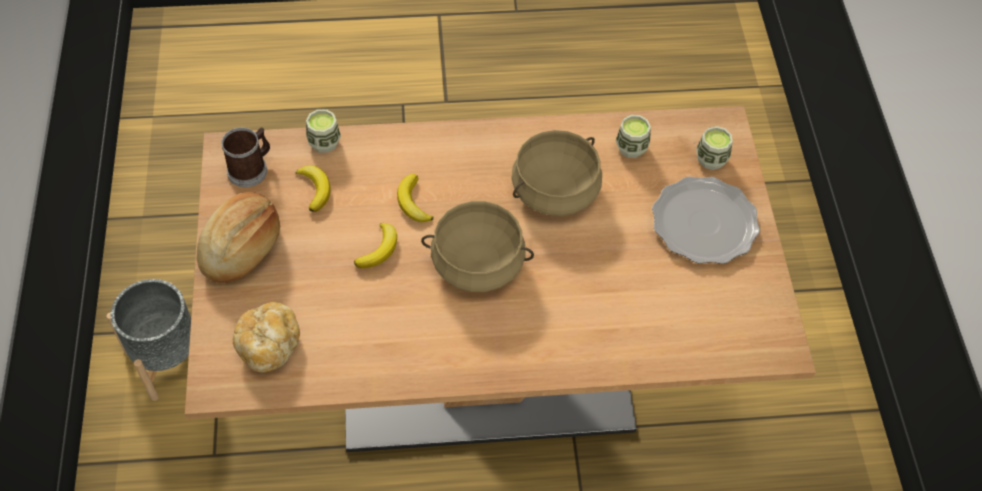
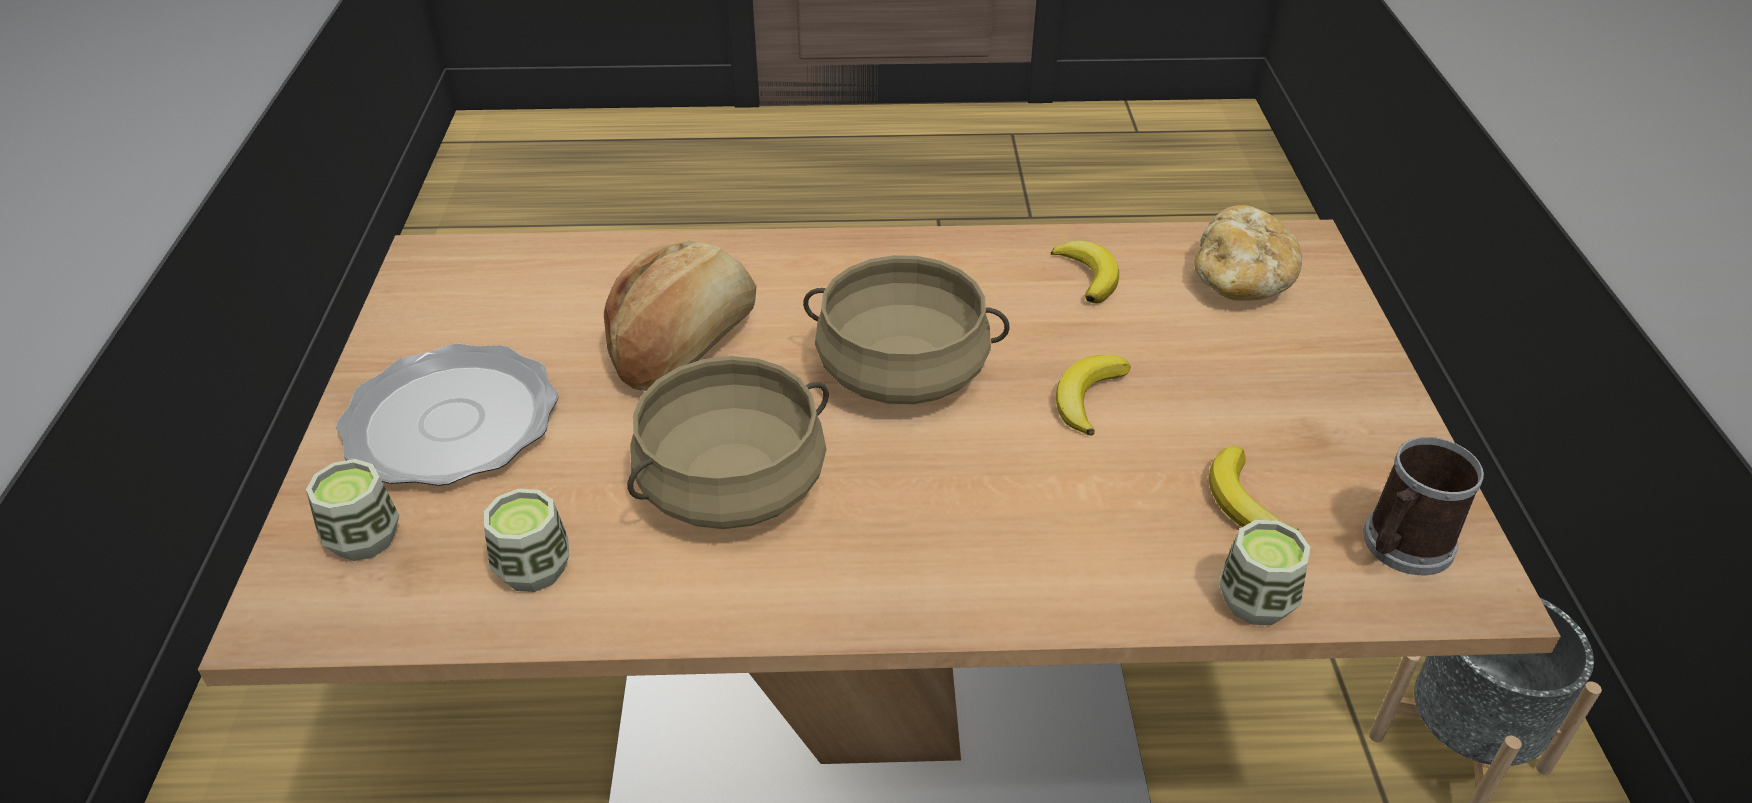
camera: 175 degrees left, 15 degrees down
bread [197,192,280,283] -> bread moved to [604,241,756,391]
banana [397,173,434,222] -> banana moved to [1051,241,1119,303]

